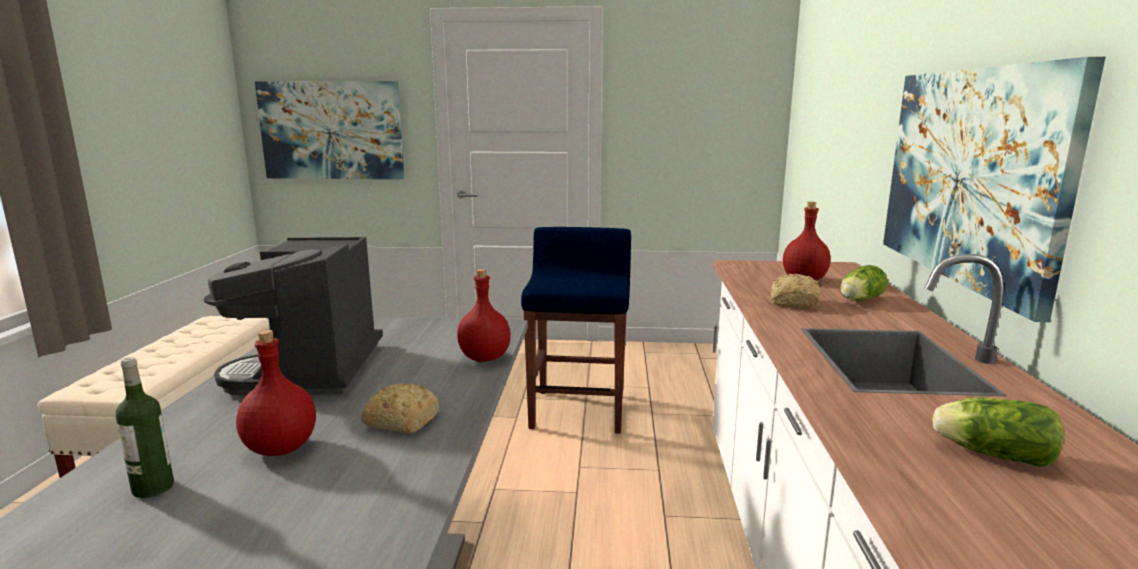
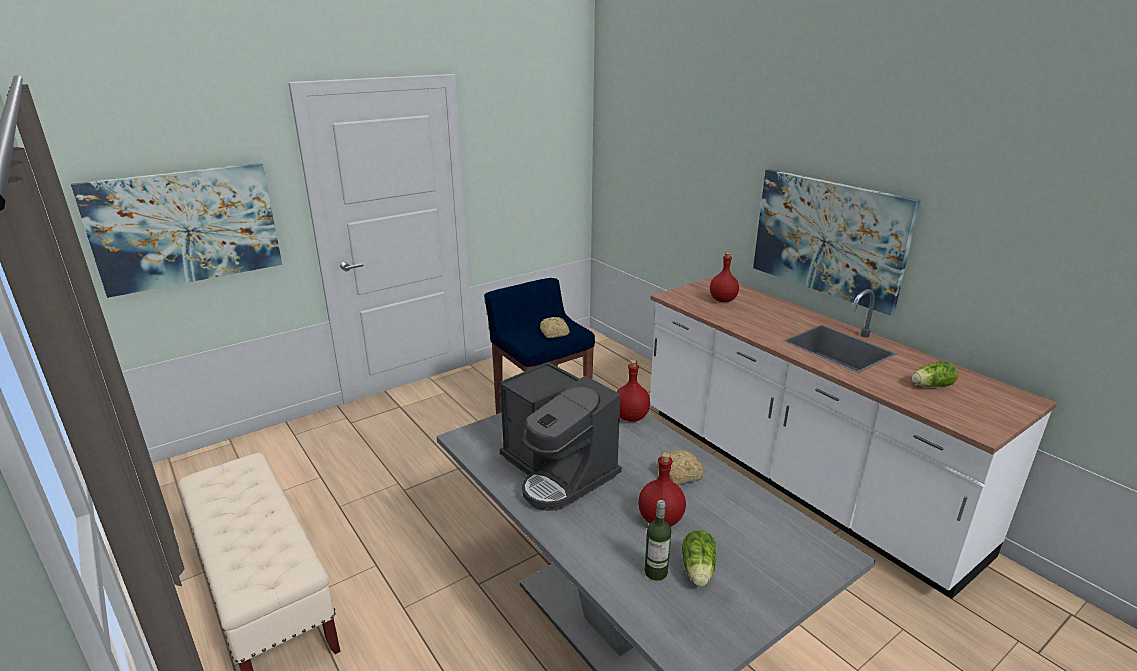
camera: 40 degrees left, 10 degrees up
bread [771,273,821,309] -> bread moved to [540,317,570,338]
lettuce [840,265,888,301] -> lettuce moved to [682,530,716,587]

